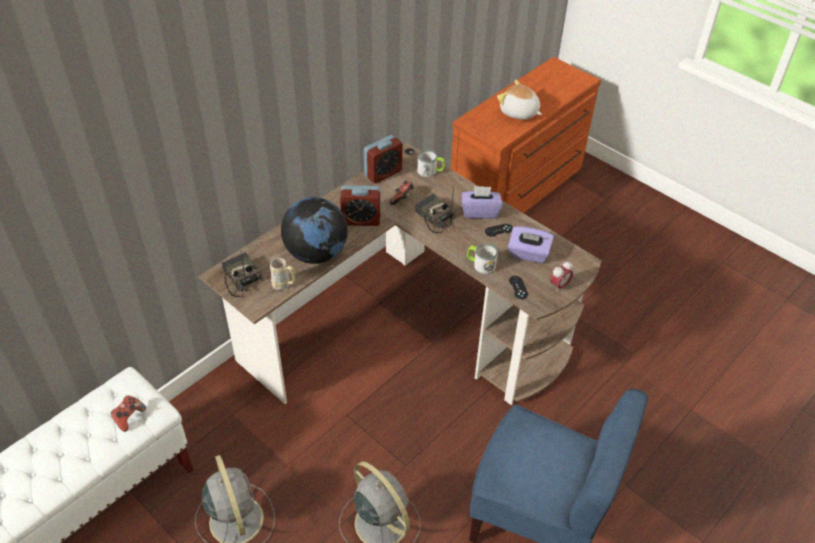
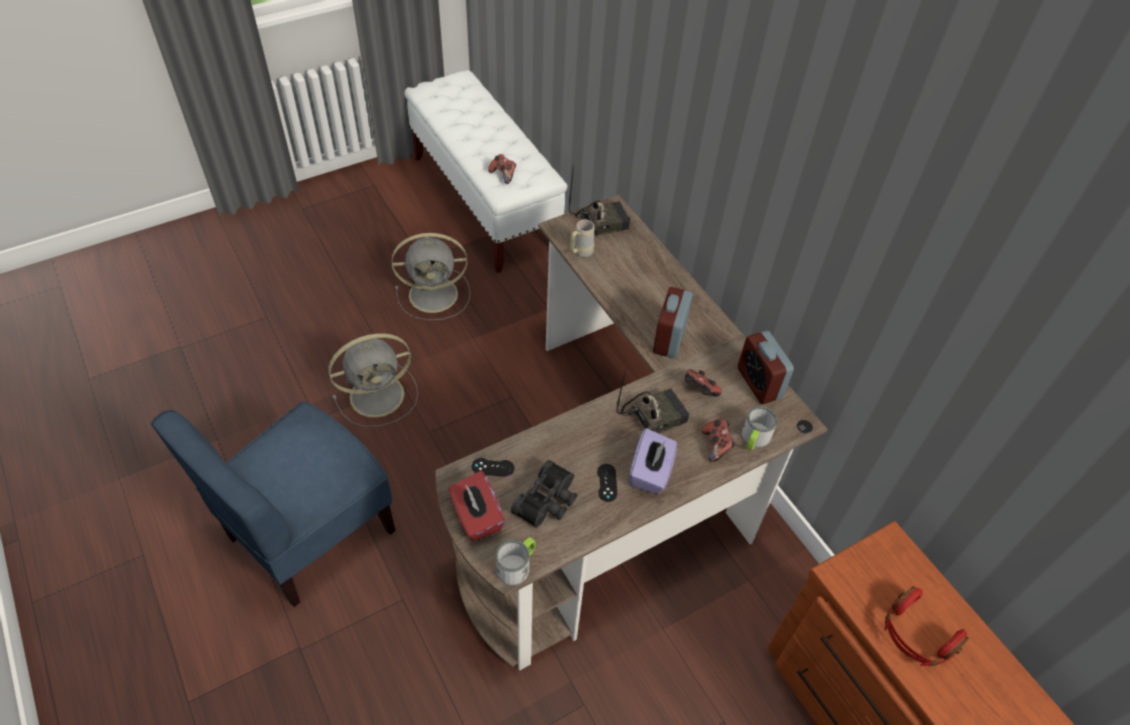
camera: 105 degrees right, 5 degrees up
globe [281,197,348,264] -> none
mug [467,244,498,274] -> mug moved to [496,537,536,585]
plush toy [497,80,542,120] -> red headphones [885,586,969,666]
purple tissue box [508,226,554,263] -> black binoculars [511,460,577,528]
alarm clock [550,261,573,292] -> red tissue box [449,471,505,541]
none -> game controller [702,419,735,462]

